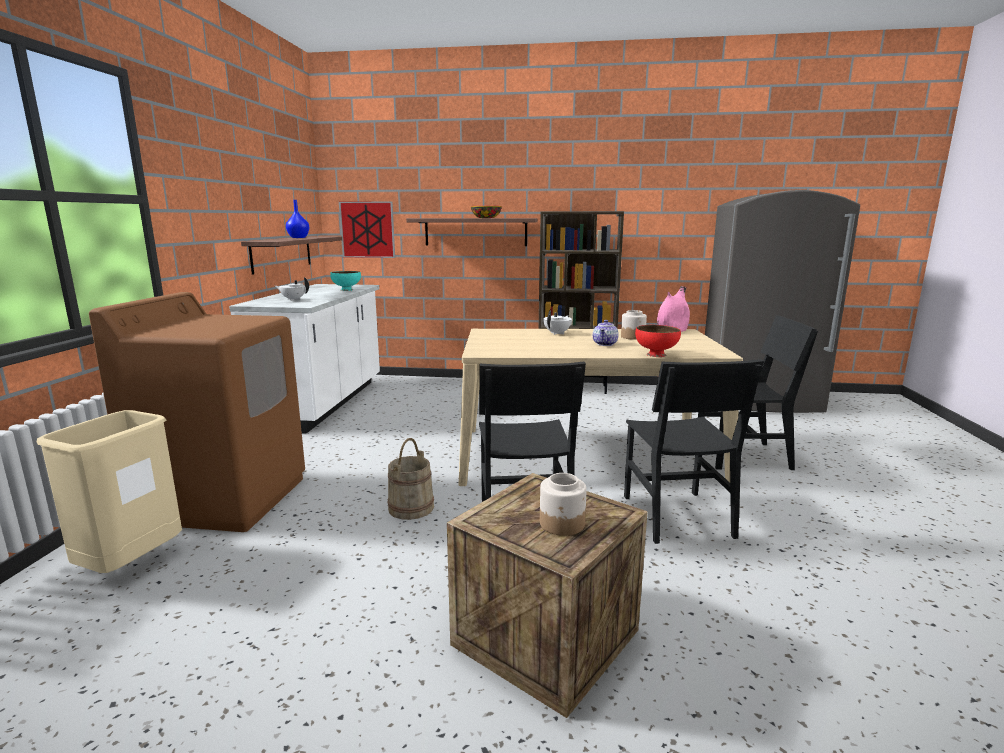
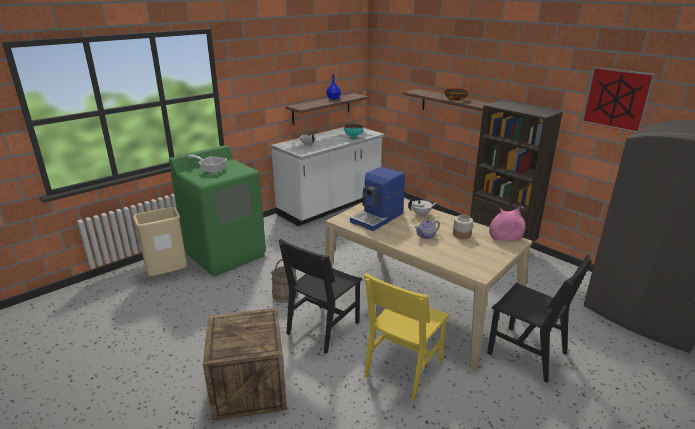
camera: 40 degrees right, 10 degrees up
brown washing machine [89,292,305,532] -> green washing machine [169,145,266,276]
picture [339,201,395,258] -> picture moved to [582,67,655,133]
jar [540,473,587,536] -> none
black chair [624,359,764,544] -> yellow chair [364,273,449,401]
red bowl [635,325,681,357] -> none
none -> frying pan [188,155,227,173]
none -> coffee machine [350,167,405,231]

